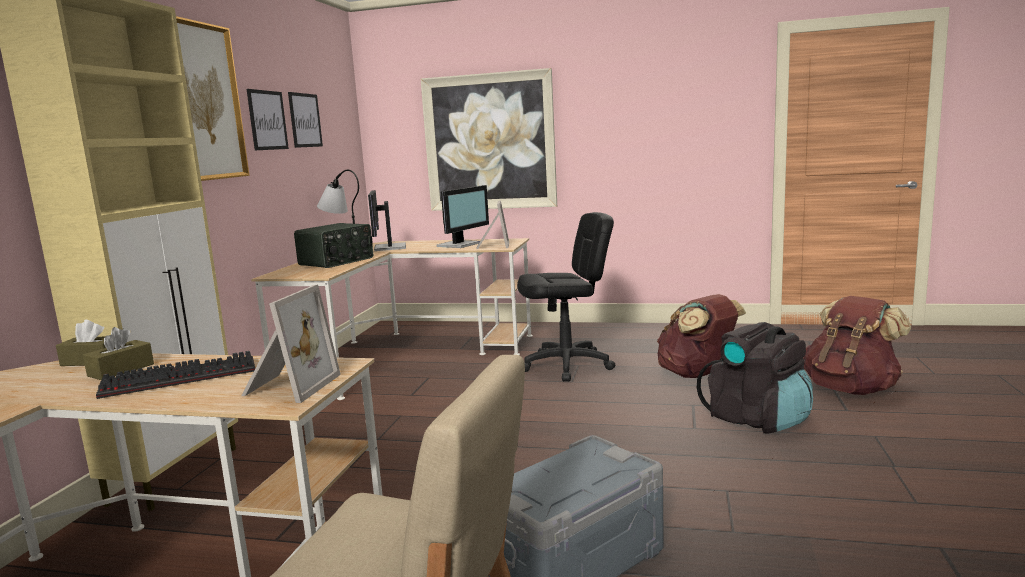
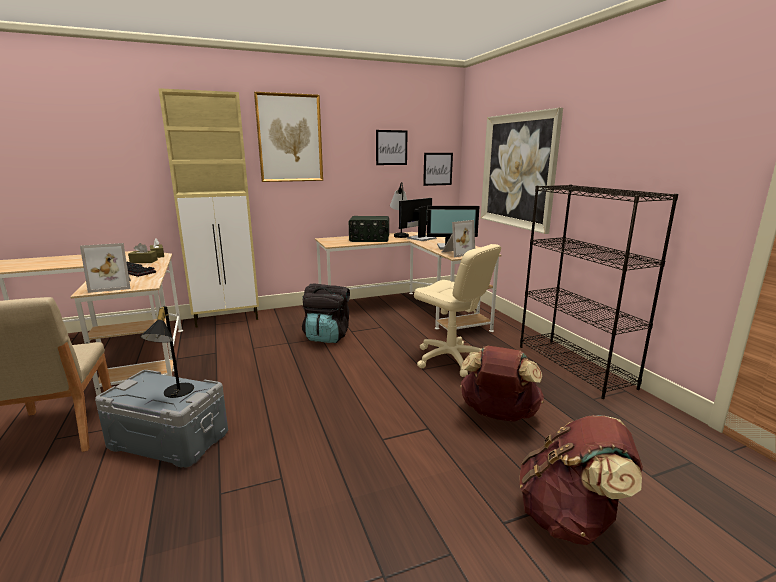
camera: 55 degrees right, 5 degrees up
picture [246,89,289,150] -> picture moved to [423,153,453,186]
black office chair [517,212,615,382] -> beige office chair [414,244,501,377]
black backpack [697,322,813,434] -> black backpack moved to [302,283,350,343]
none -> black table lamp [140,306,194,398]
none -> black bookcase [520,185,678,399]

